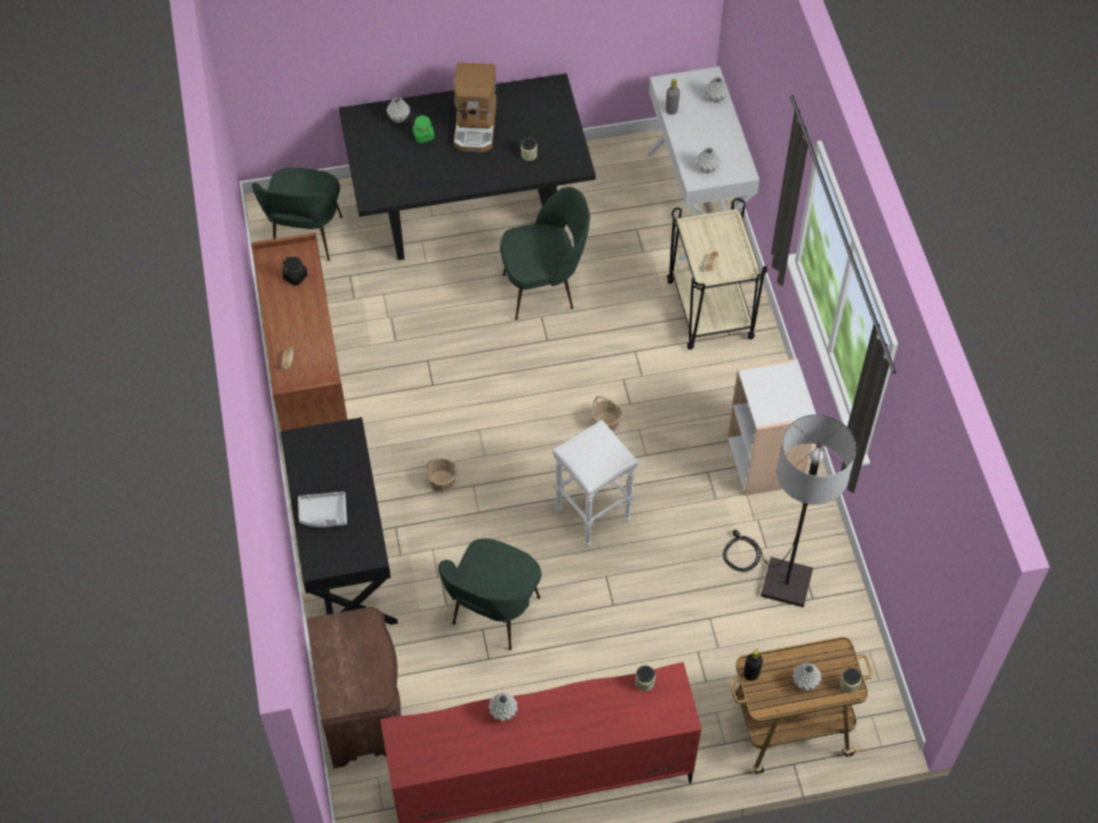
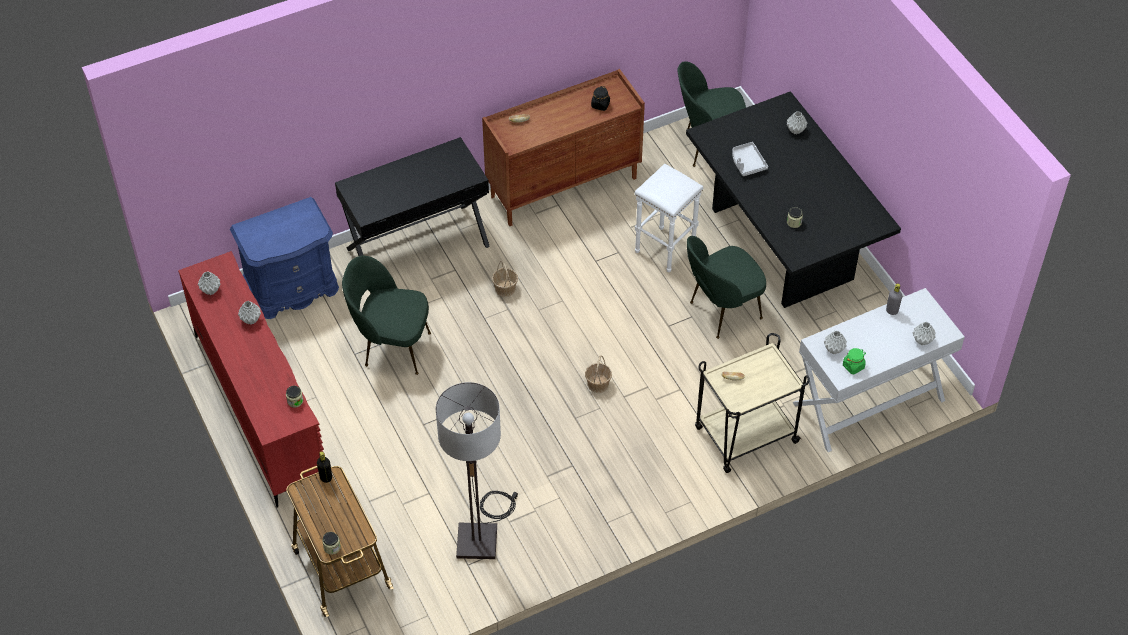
camera: 75 degrees right, 5 degrees down
grey tray [298,492,347,527] -> grey tray moved to [732,142,768,176]
brown nightstand [306,607,401,768] -> blue nightstand [230,197,339,319]
green jar [413,115,434,143] -> green jar moved to [843,348,866,374]
coffee machine [454,63,497,152] -> none
green chair [500,187,590,320] -> green chair turned 90 degrees clockwise [687,236,766,339]
white stool [552,420,638,546] -> white stool moved to [635,164,703,273]
white bookcase [727,358,816,496] -> none
grey vase [792,663,821,690] -> grey vase moved to [198,271,220,295]

